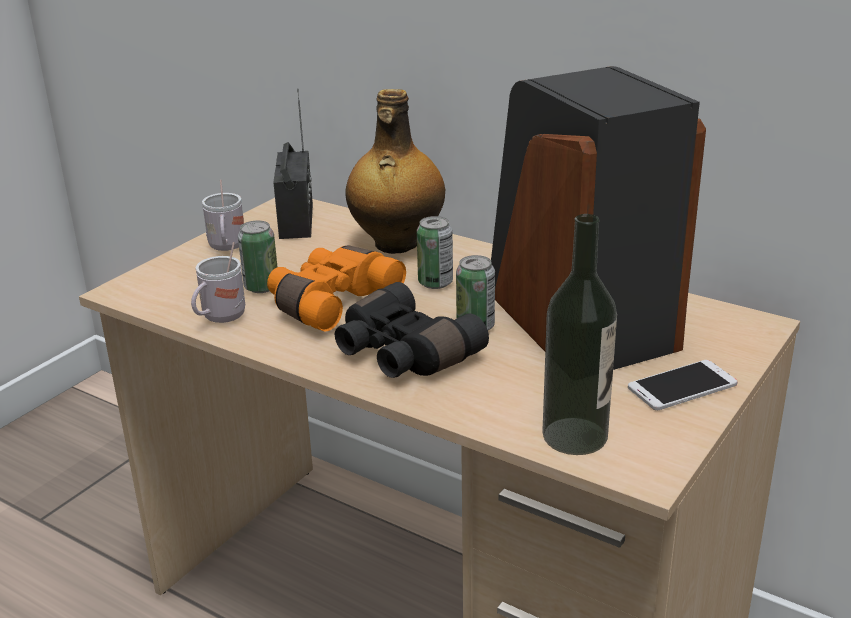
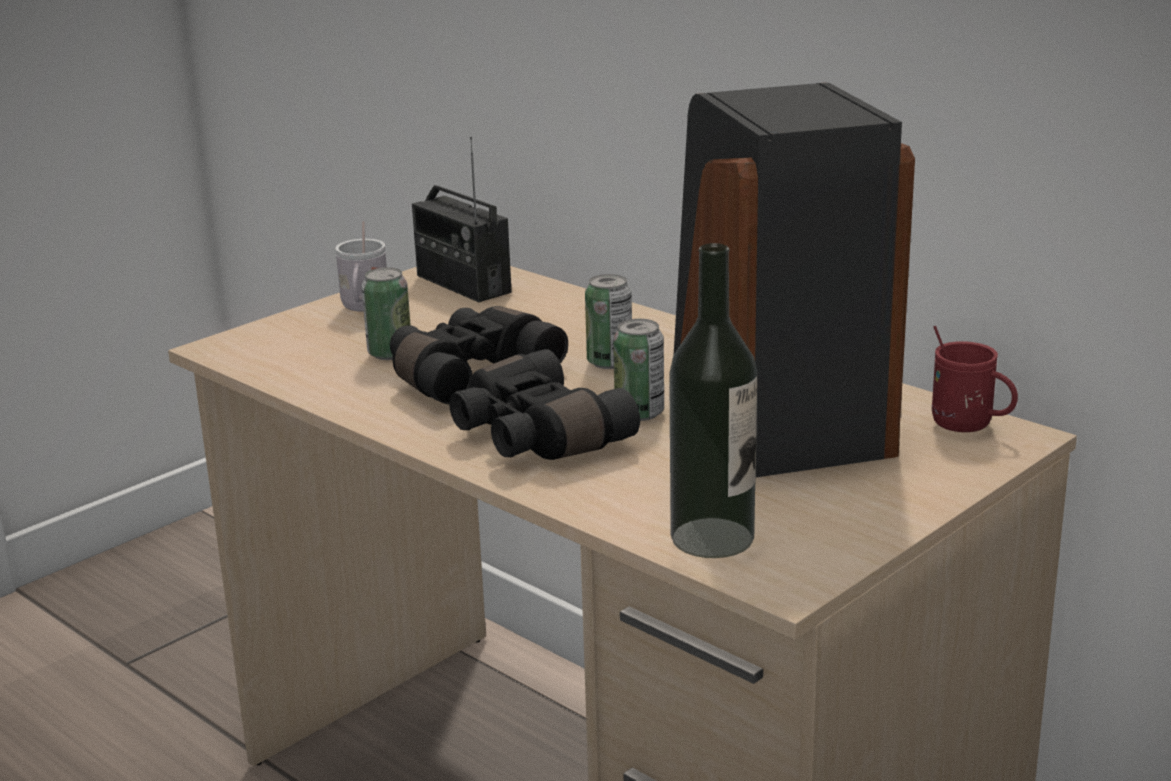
camera: 10 degrees right, 5 degrees down
white mug [191,242,245,323] -> none
orange binoculars [267,246,406,331] -> black binoculars [390,306,568,404]
radio [273,89,313,239] -> radio turned 135 degrees clockwise [412,137,512,302]
bottle [345,89,445,254] -> none
phone [628,360,737,410] -> none
none -> red mug [932,326,1018,432]

